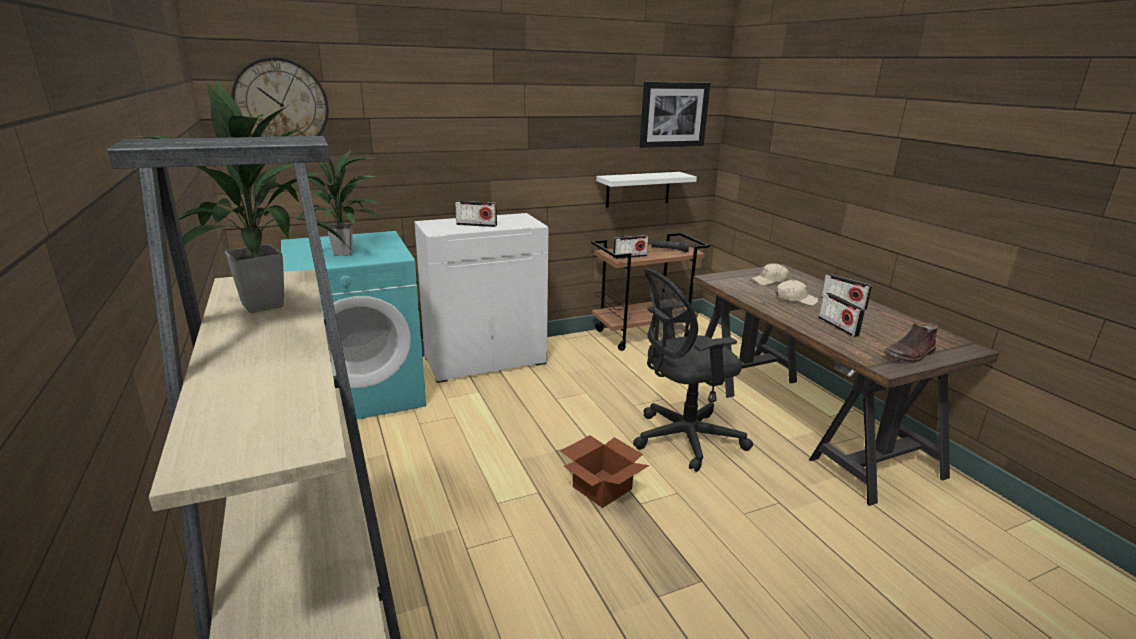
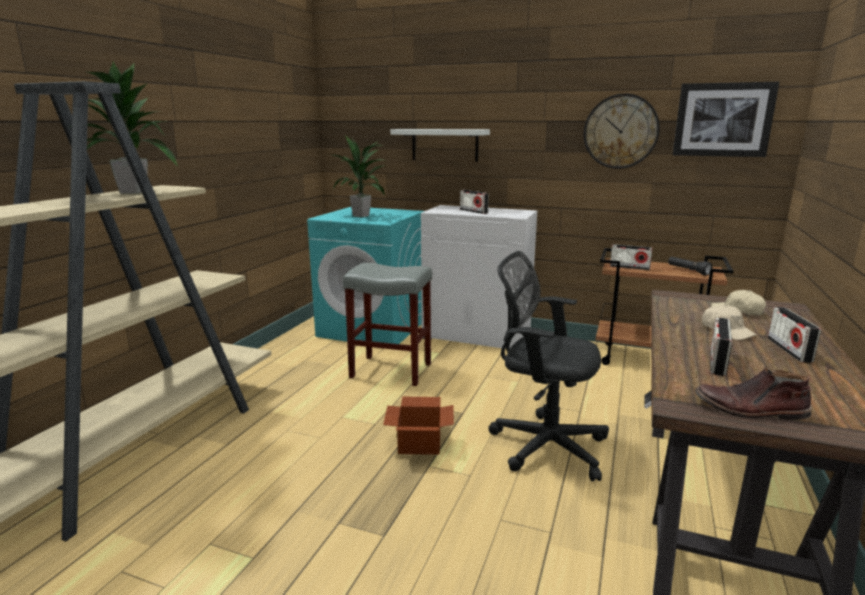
camera: 45 degrees right, 5 degrees down
wall clock [231,57,328,137] -> wall clock moved to [584,93,660,169]
white shelf [596,172,697,208] -> white shelf moved to [390,129,490,162]
none -> grey stool [343,263,432,386]

